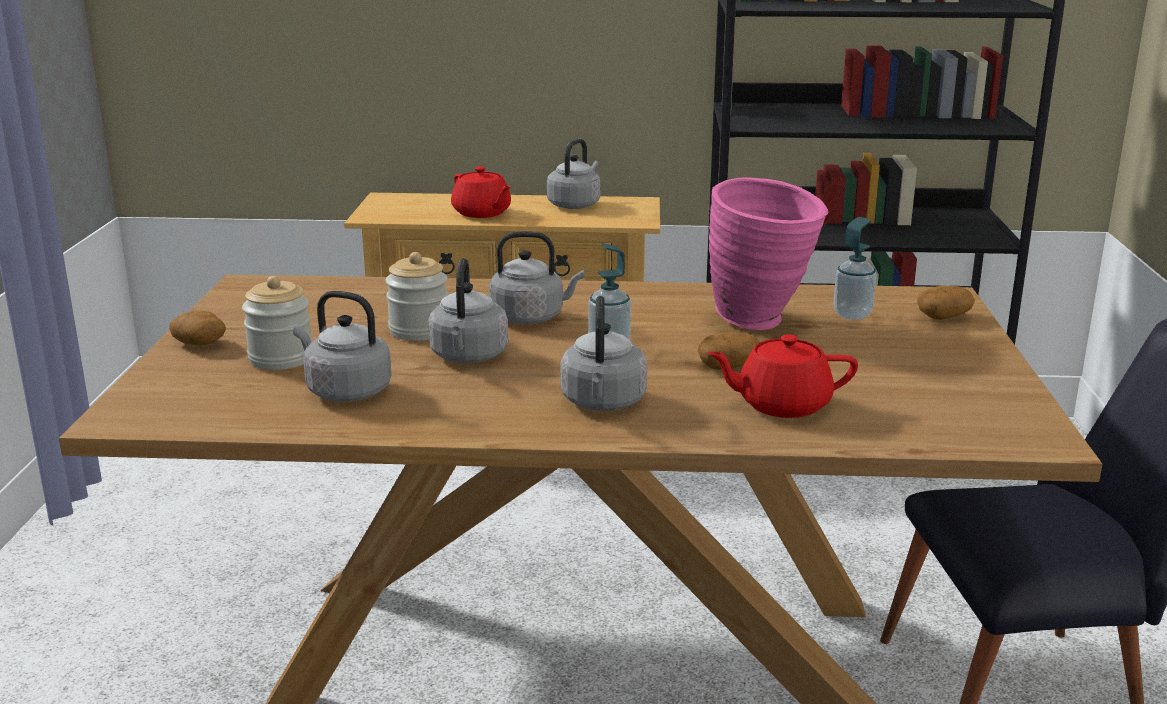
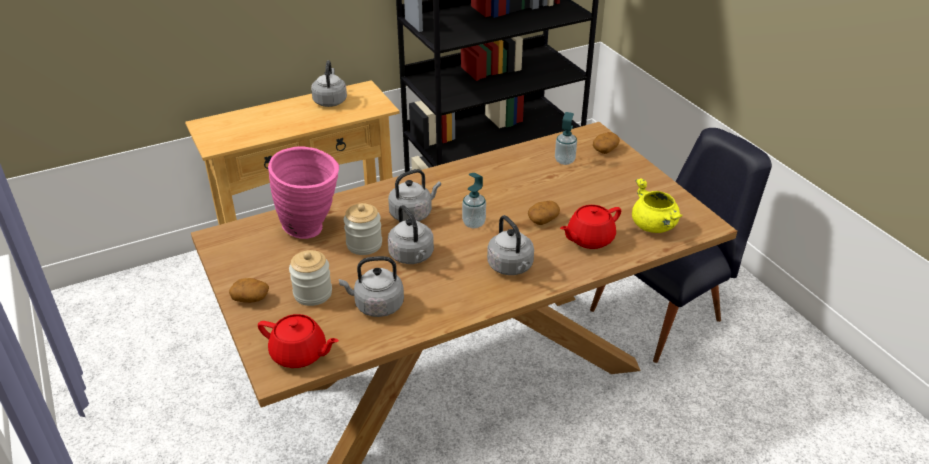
camera: 30 degrees left, 15 degrees up
red teapot [451,166,511,218] -> red teapot moved to [258,314,339,368]
pink vase [709,177,828,330] -> pink vase moved to [268,146,339,239]
none -> yellow cooking pot [632,178,683,233]

